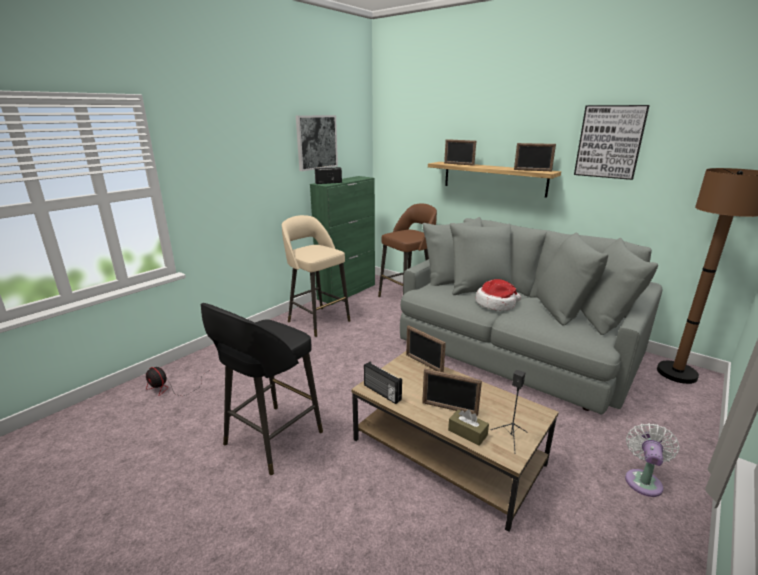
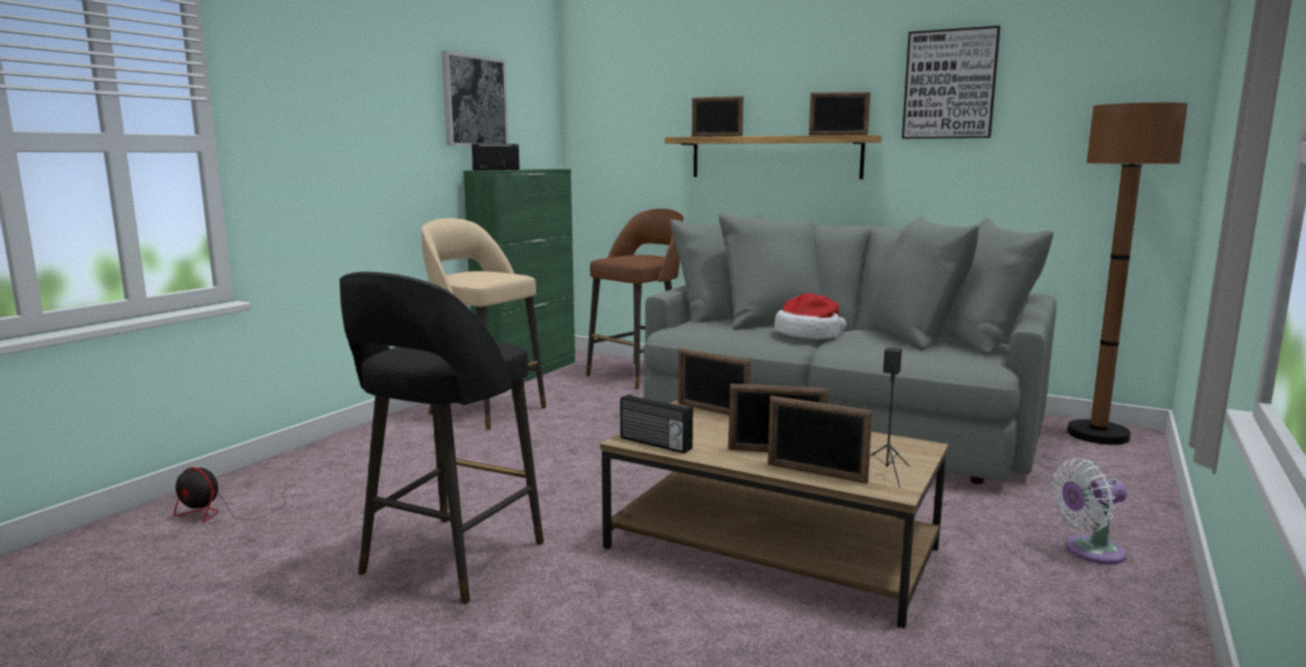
camera: 10 degrees left, 10 degrees down
brown tissue box [448,409,489,446] -> picture frame [768,396,873,484]
white fan [625,423,680,497] -> white fan turned 120 degrees counterclockwise [1052,458,1127,565]

